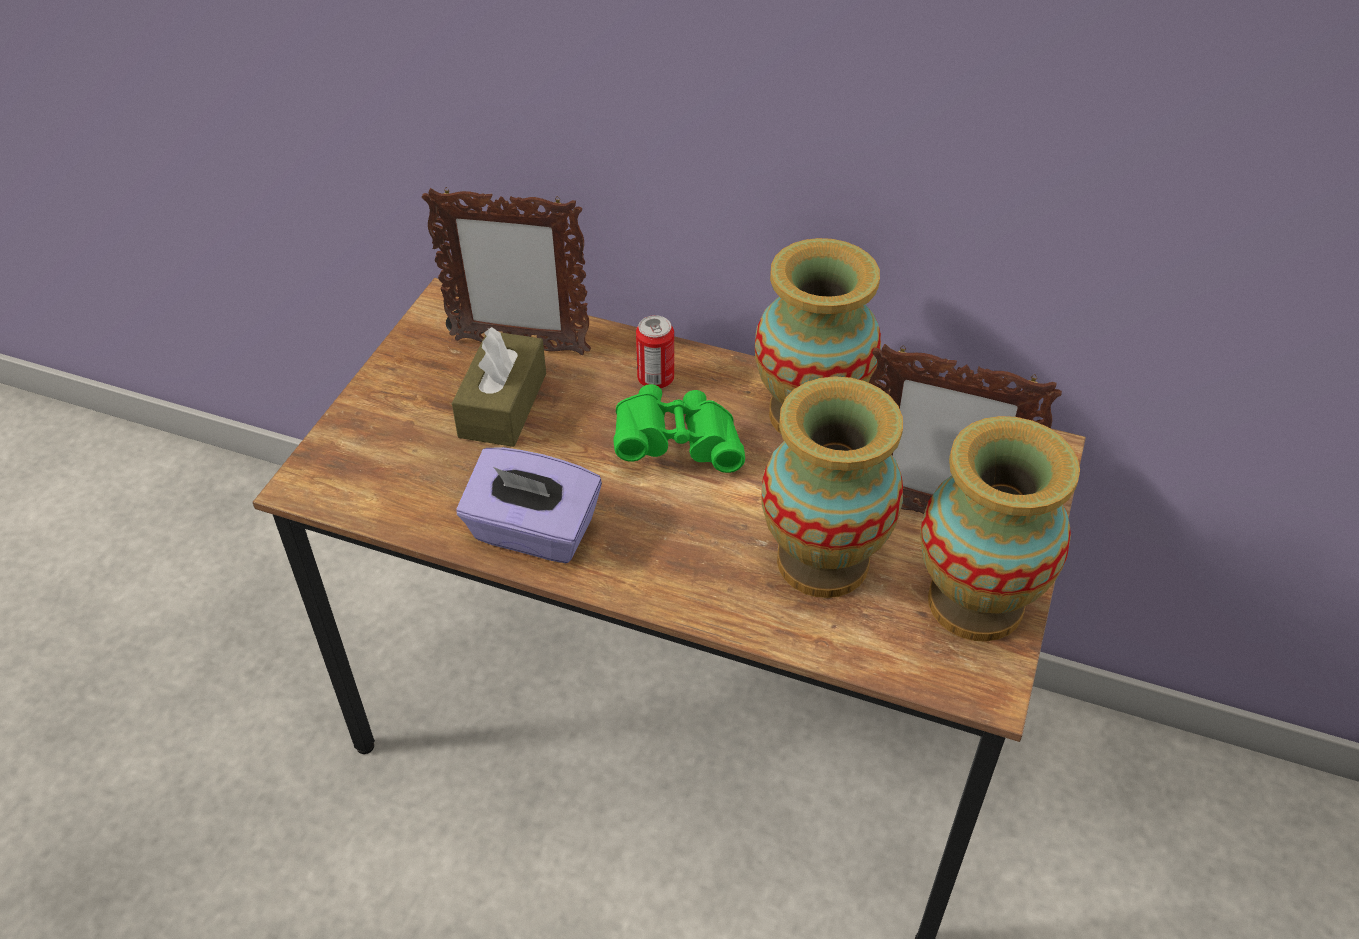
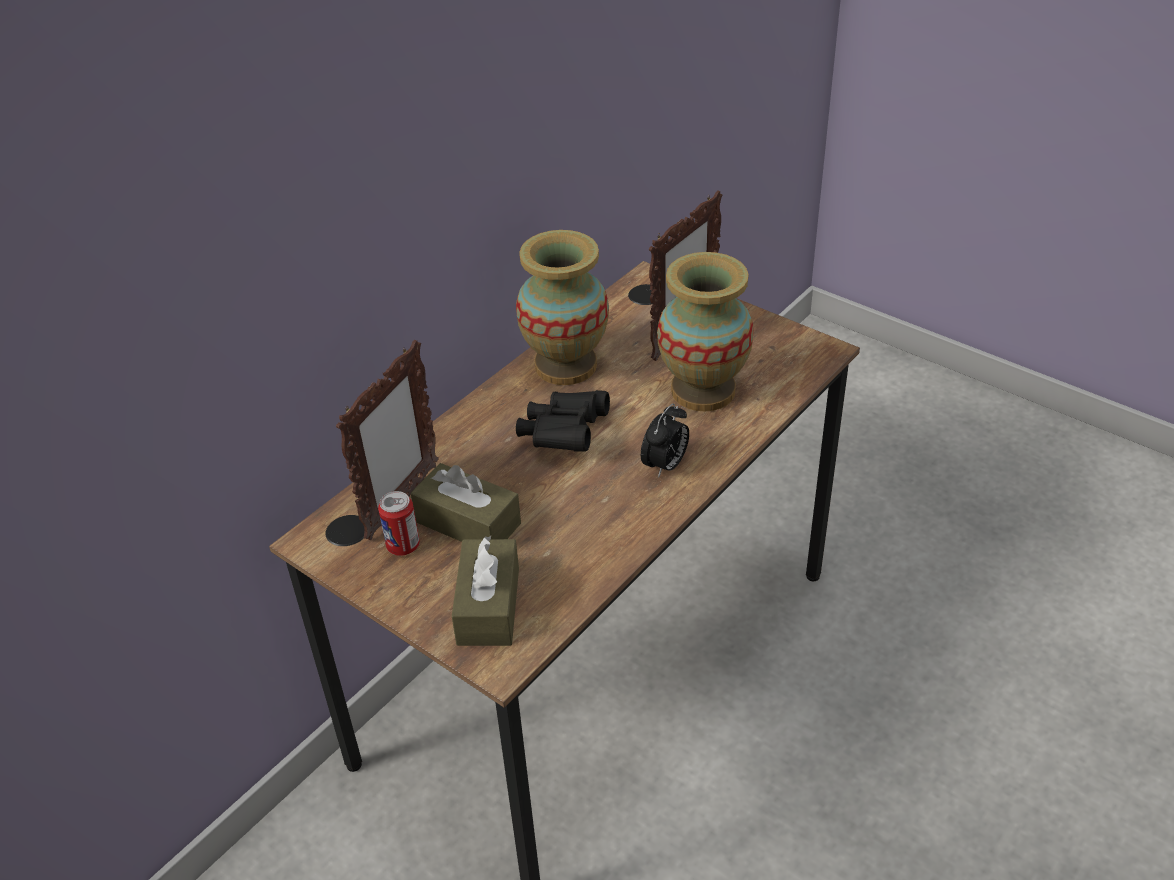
camera: 70 degrees left, 5 degrees down
purple tissue box [456,447,602,563] -> none
green binoculars [613,384,745,473] -> black binoculars [516,390,610,452]
can [636,315,674,388] -> can moved to [378,491,420,556]
vase [920,416,1080,642] -> none
none -> brown tissue box [452,536,519,646]
none -> alarm clock [641,403,689,478]

